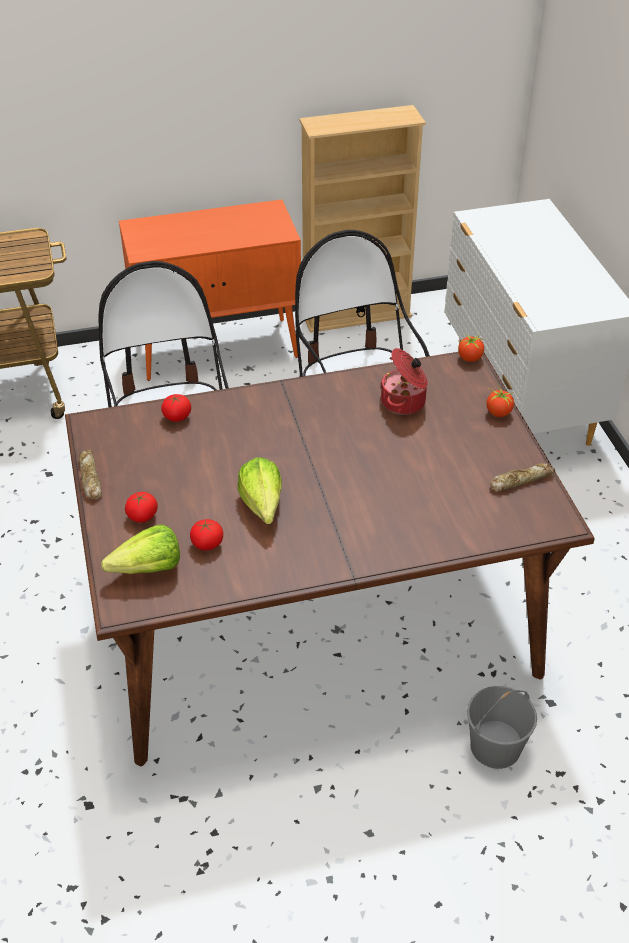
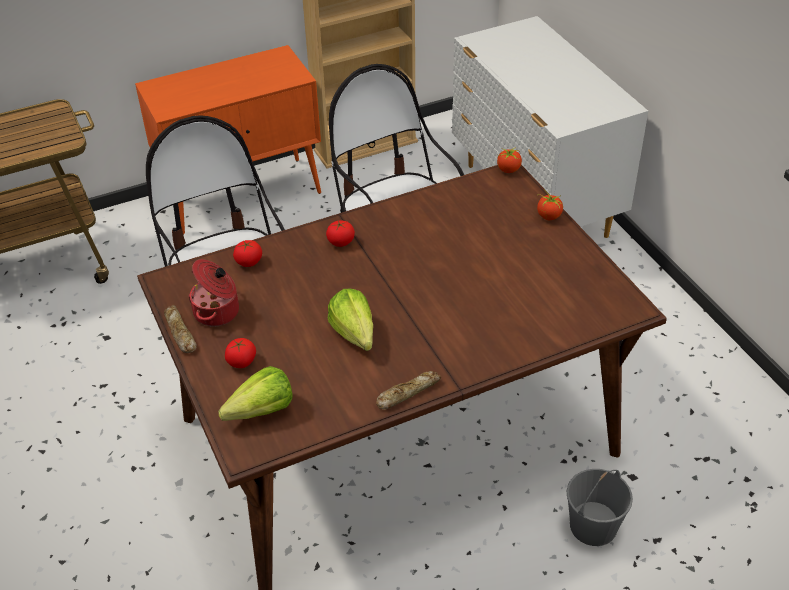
camera: 10 degrees left, 0 degrees up
tomato [190,519,223,551] -> tomato moved to [326,220,355,247]
cooking pot [380,348,427,415] -> cooking pot moved to [188,259,239,327]
bread [490,463,555,492] -> bread moved to [376,371,441,410]

